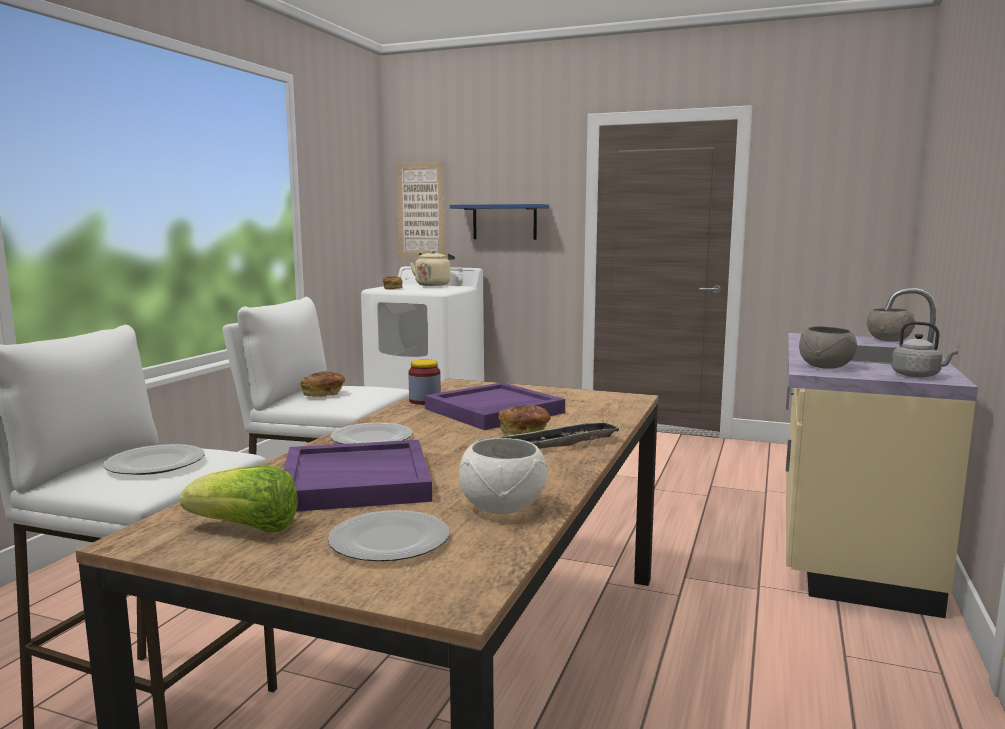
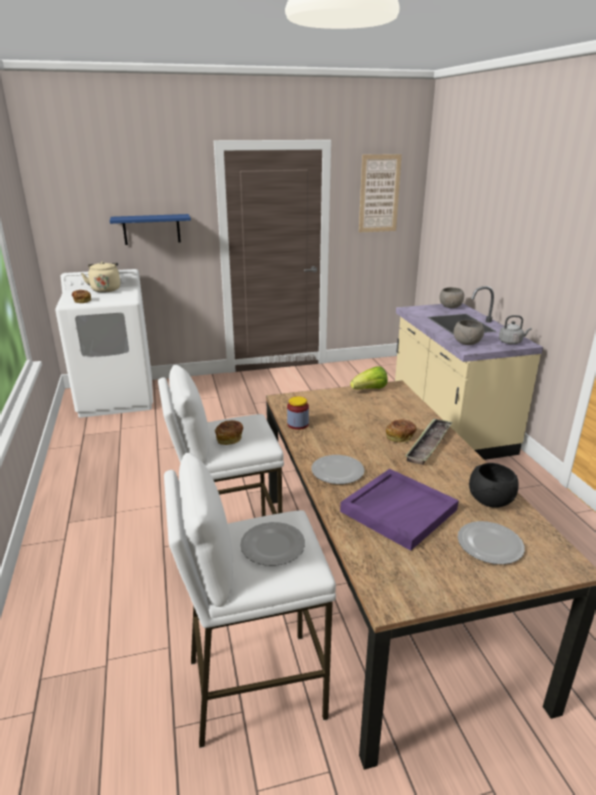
camera: 35 degrees left, 15 degrees up
lettuce [180,465,298,532] -> lettuce moved to [350,366,388,389]
picture [396,162,445,257] -> picture moved to [359,154,402,232]
purple tray [425,382,565,430] -> none
white bowl [459,438,547,514] -> black bowl [469,463,519,508]

